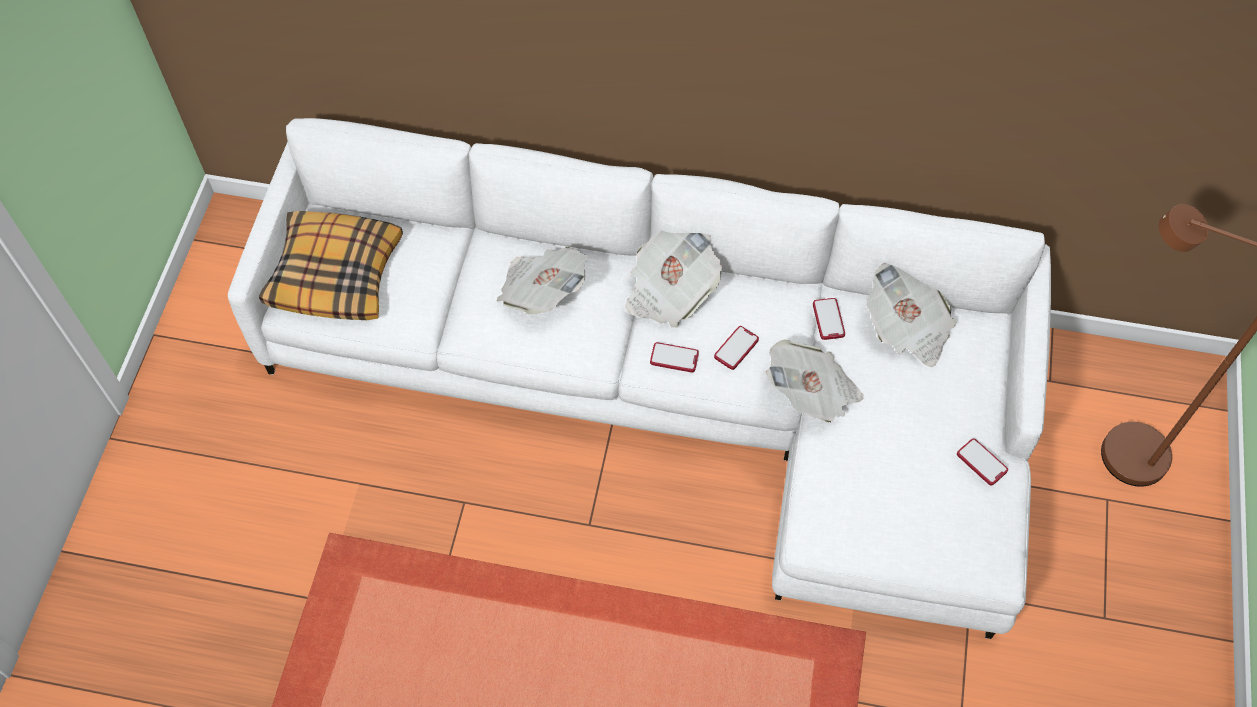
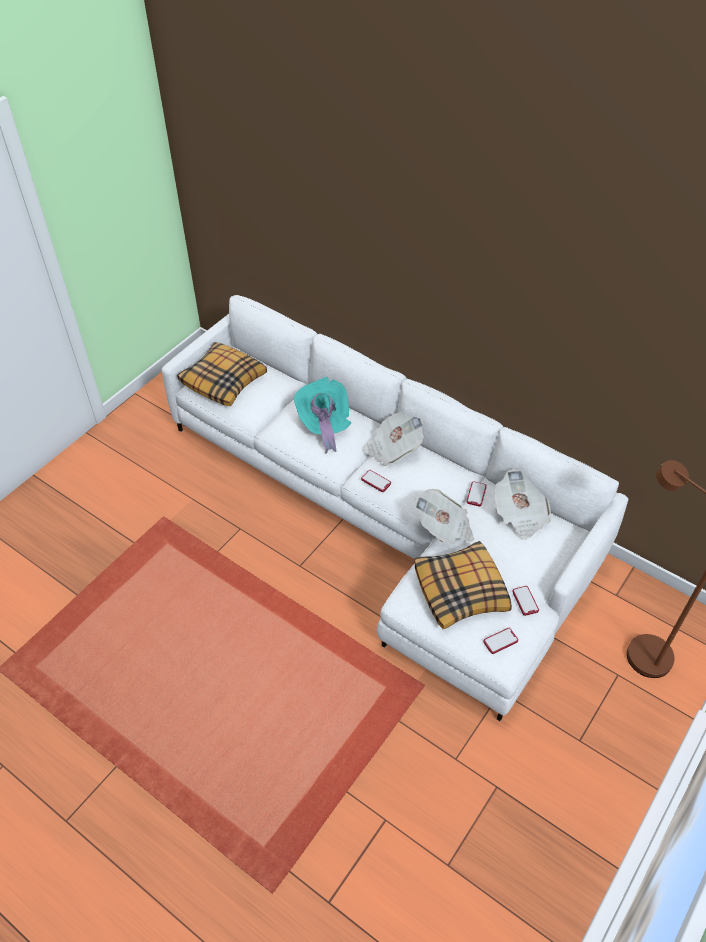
camera: 25 degrees right, 10 degrees down
newspaper [497,247,588,314] -> turquoise hat [294,377,352,454]
phone [714,326,759,370] -> phone moved to [483,628,518,654]
none -> pillow [414,541,512,629]

